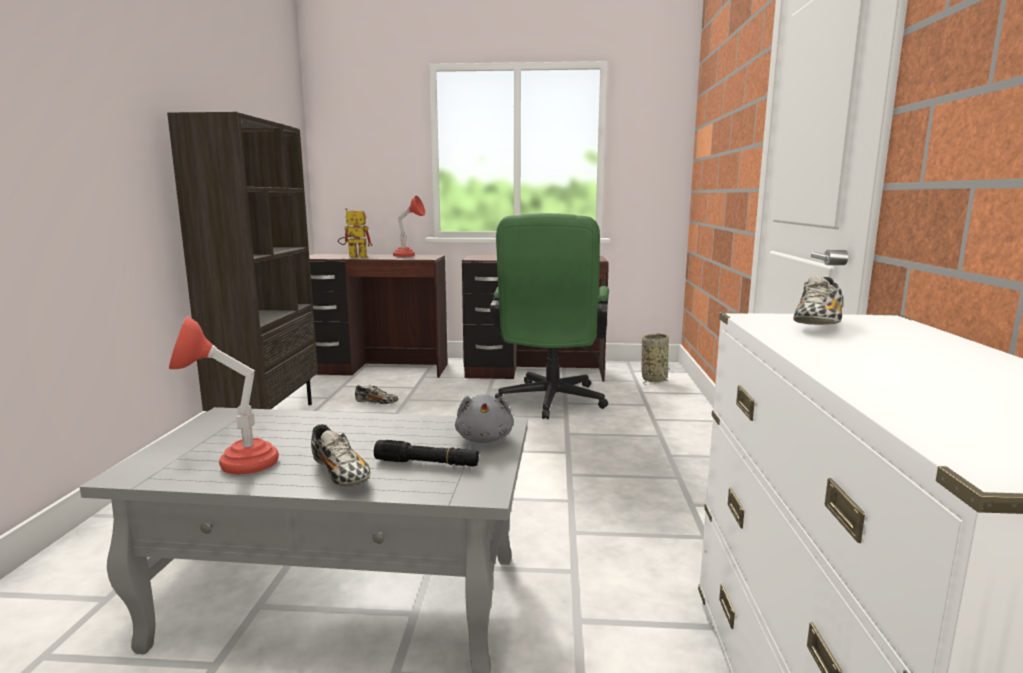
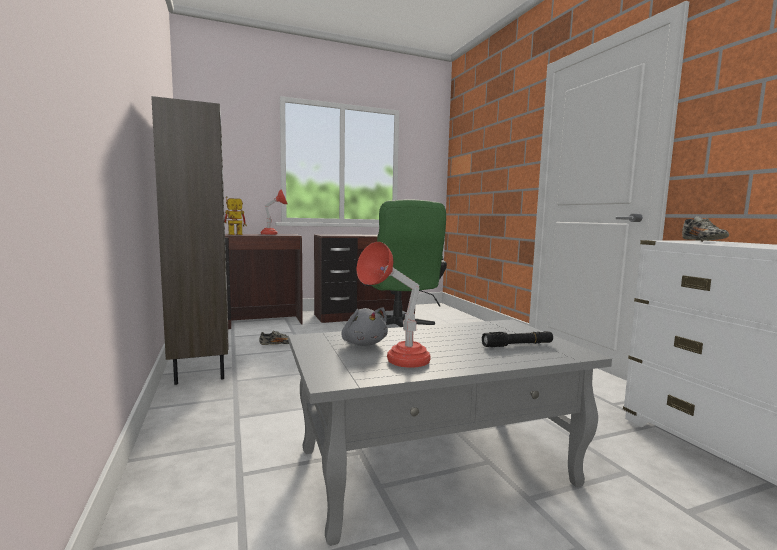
camera: 25 degrees left, 5 degrees down
shoe [311,424,371,486] -> none
grey plush toy [455,394,514,443] -> grey plush toy moved to [341,307,388,346]
basket [642,333,669,385] -> none

